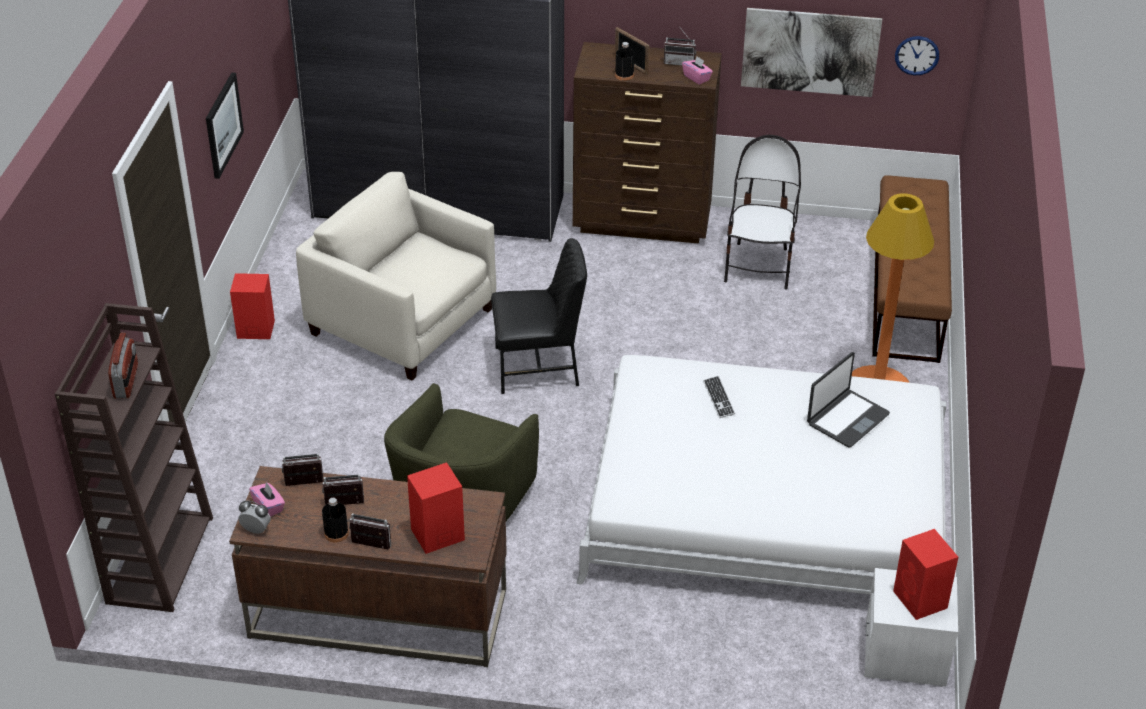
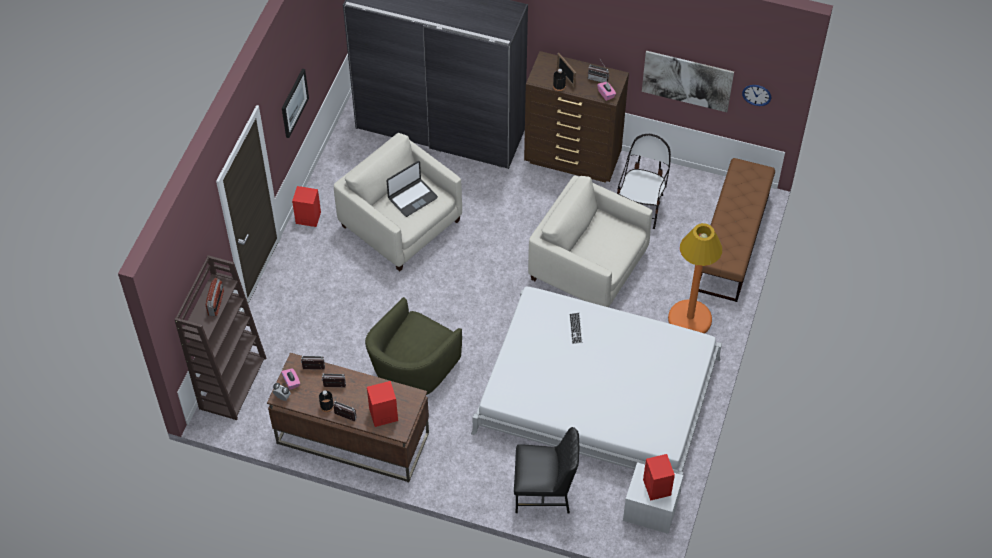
camera: 10 degrees right, 15 degrees up
black chair [491,238,587,394] -> black chair moved to [514,427,579,514]
laptop [807,352,890,448] -> laptop moved to [386,161,438,217]
none -> beige armchair [528,175,652,307]

